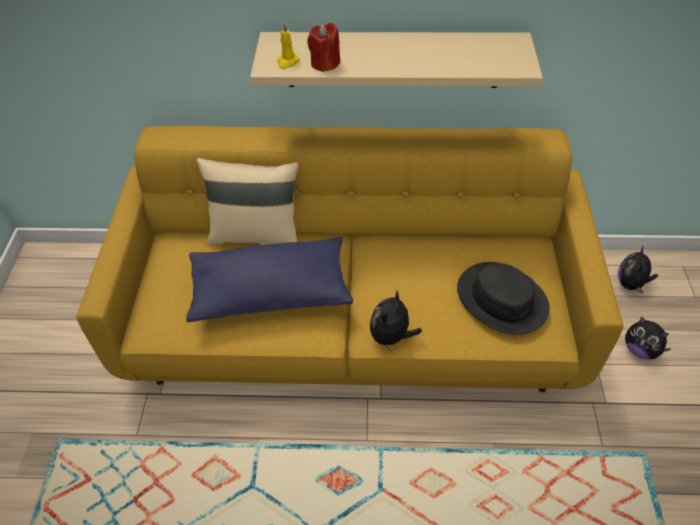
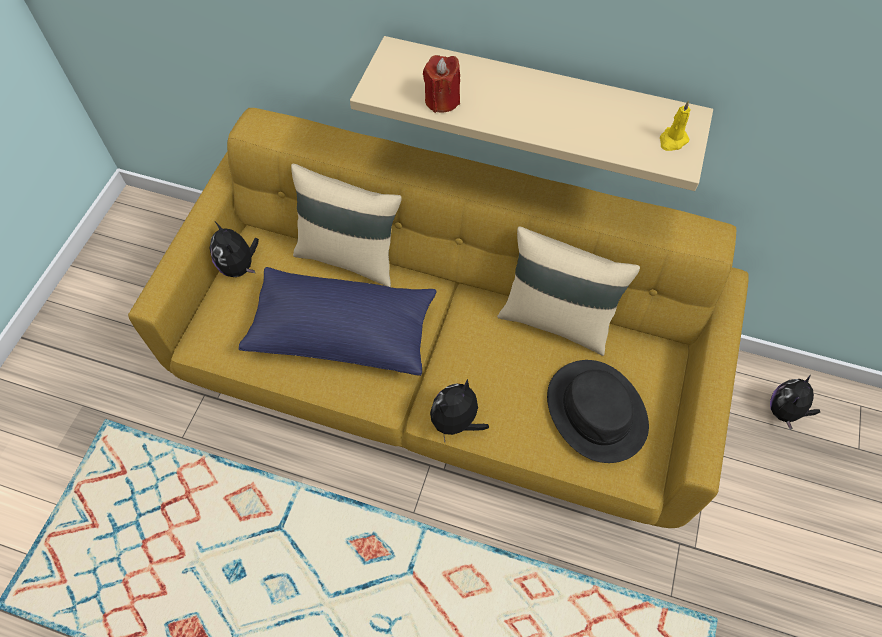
camera: 15 degrees right, 10 degrees up
yellow candle [277,23,300,69] -> yellow candle moved to [660,100,691,151]
plush toy [625,316,670,359] -> plush toy moved to [209,222,259,277]
none -> beige pillow [497,227,640,356]

